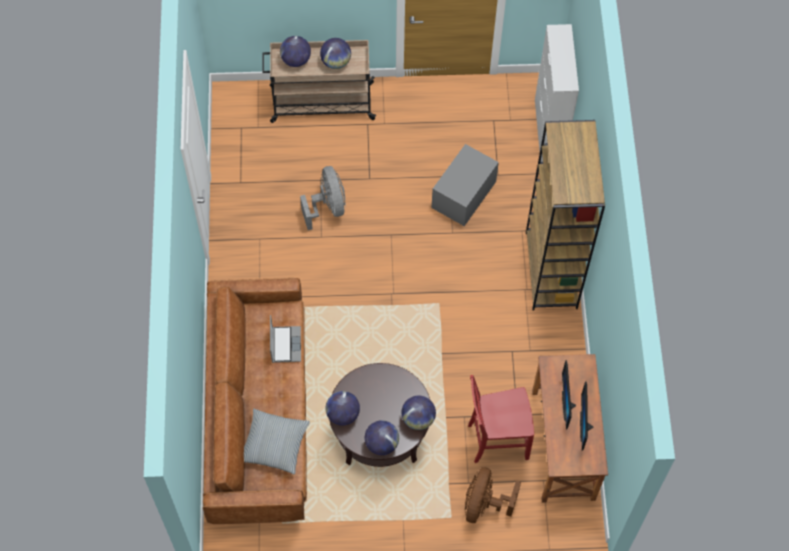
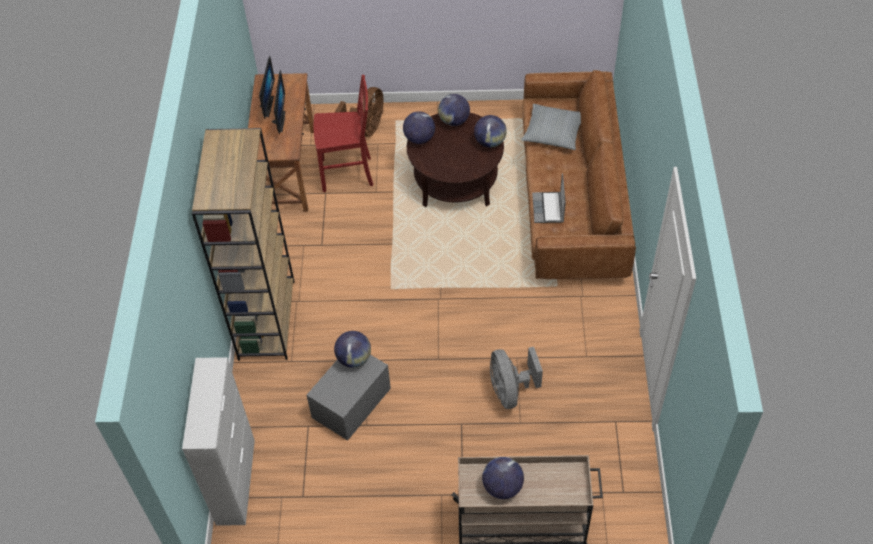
camera: 175 degrees left, 10 degrees down
globe [280,36,311,67] -> globe moved to [334,331,371,368]

